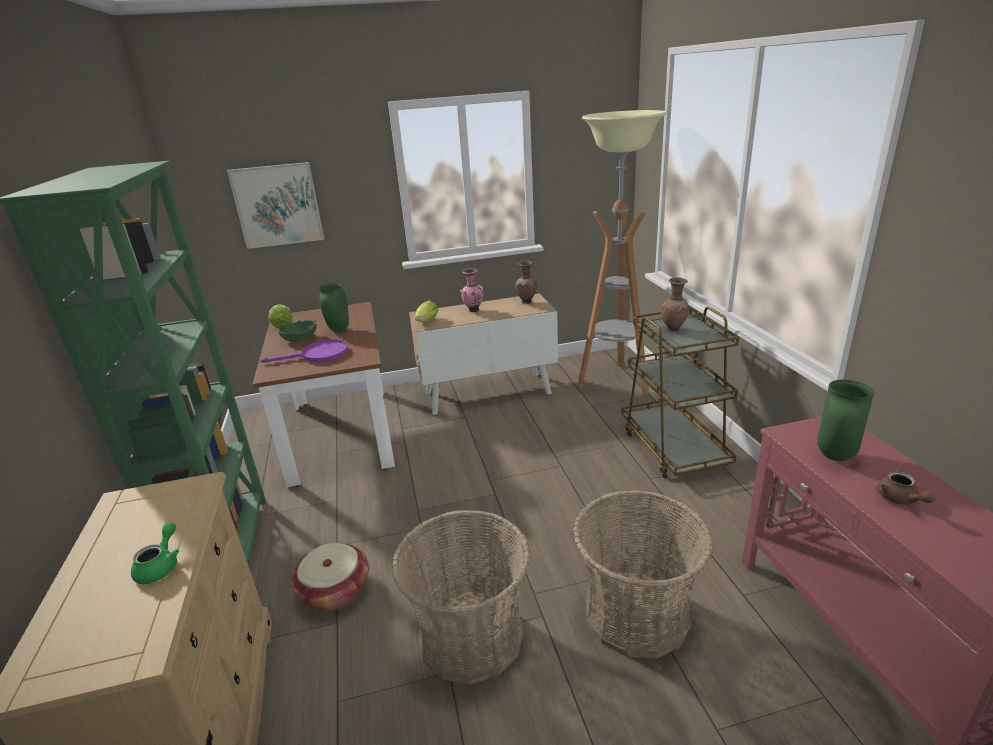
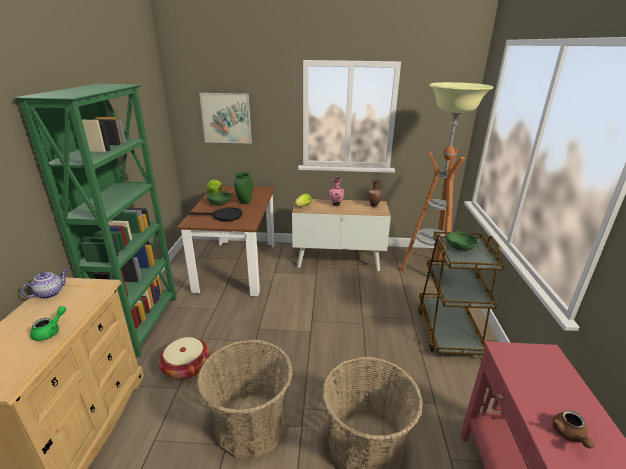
camera: 15 degrees right, 0 degrees up
purple frying pan [260,339,348,363] -> black frying pan [189,207,242,221]
brown vase [661,277,690,332] -> green bowl [446,231,478,251]
green vase [817,379,874,461] -> none
none -> teapot [21,269,67,299]

